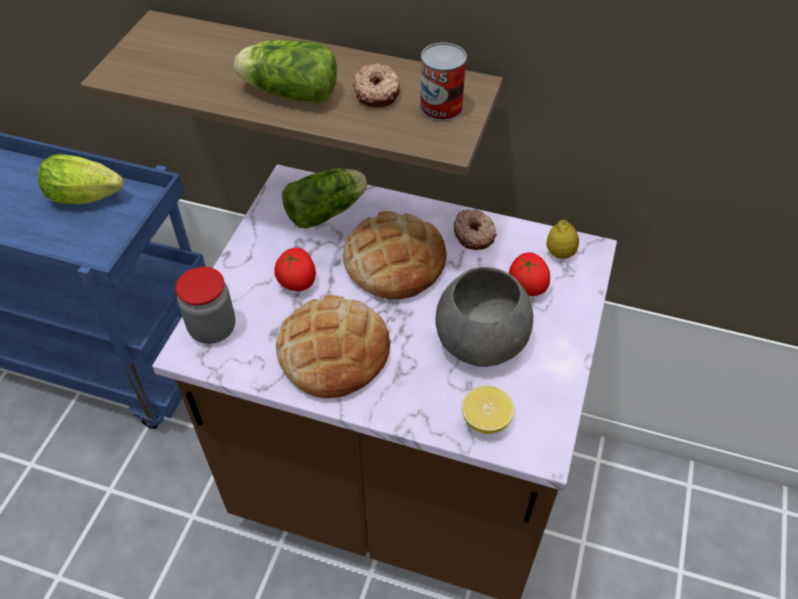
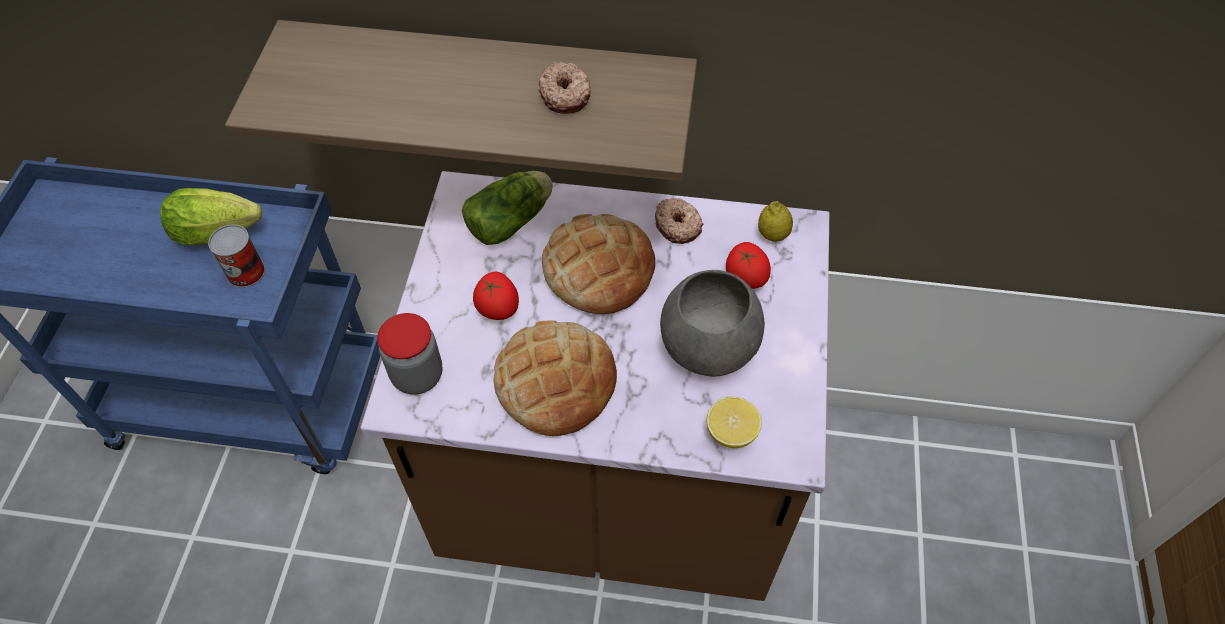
camera: 10 degrees left, 5 degrees up
lettuce [234,40,337,104] -> none
can [420,43,467,121] -> can moved to [208,224,265,288]

